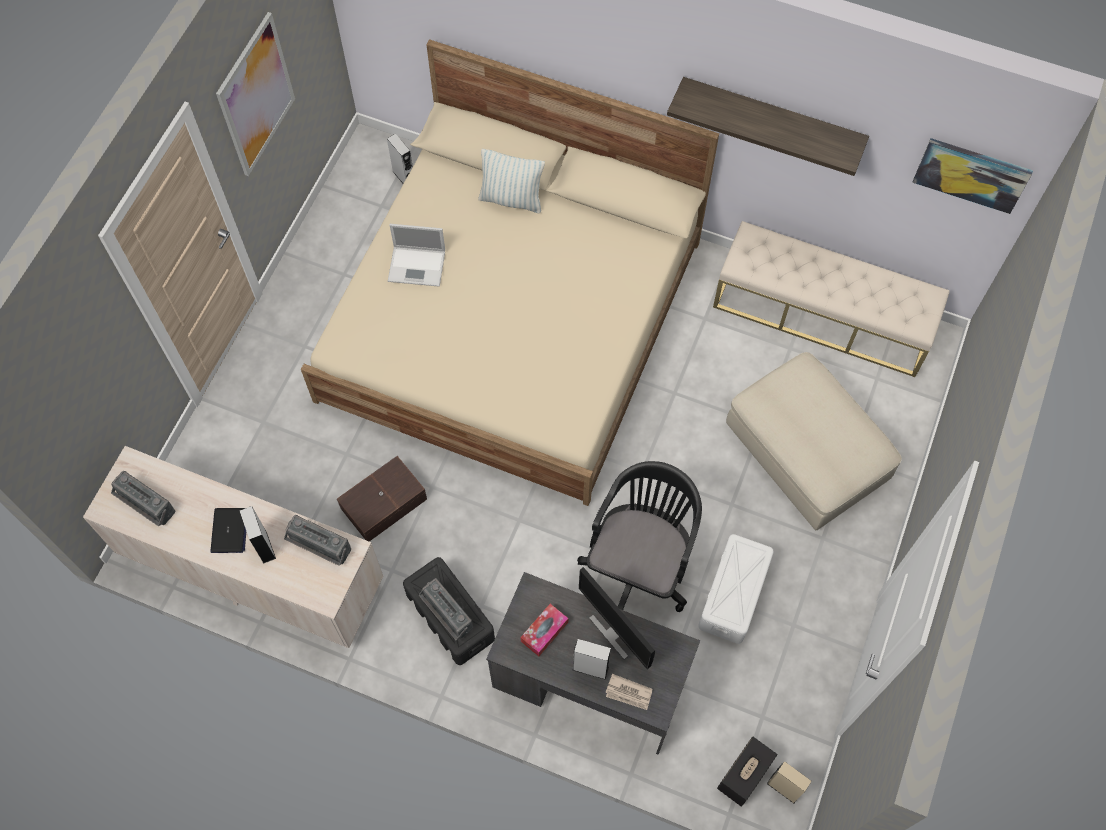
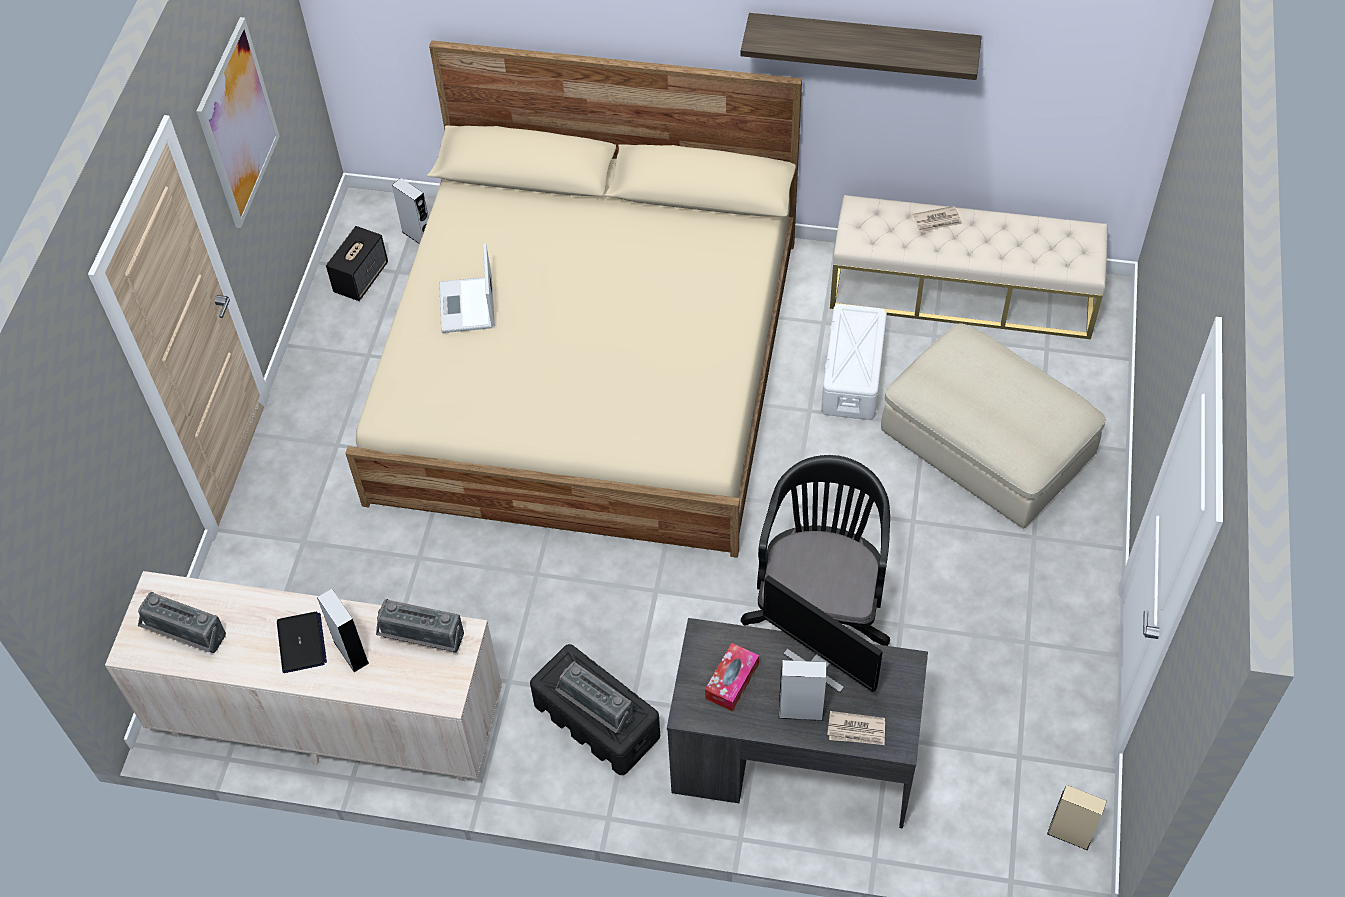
camera: 10 degrees left, 10 degrees down
brown storage box [337,456,427,541] -> none
laptop [388,224,445,287] -> laptop turned 90 degrees clockwise [439,244,495,333]
pillow [478,149,545,214] -> none
white storage box [698,534,774,644] -> white storage box moved to [821,304,887,420]
speaker [717,736,778,807] -> speaker moved to [326,226,388,301]
picture [912,138,1033,214] -> none
none -> newspaper [913,206,962,232]

